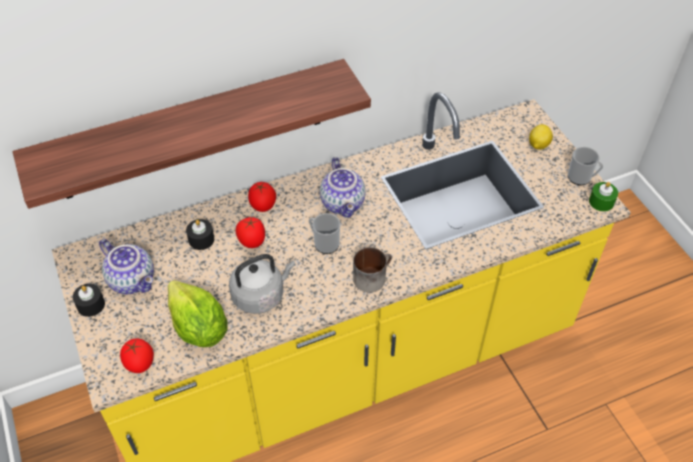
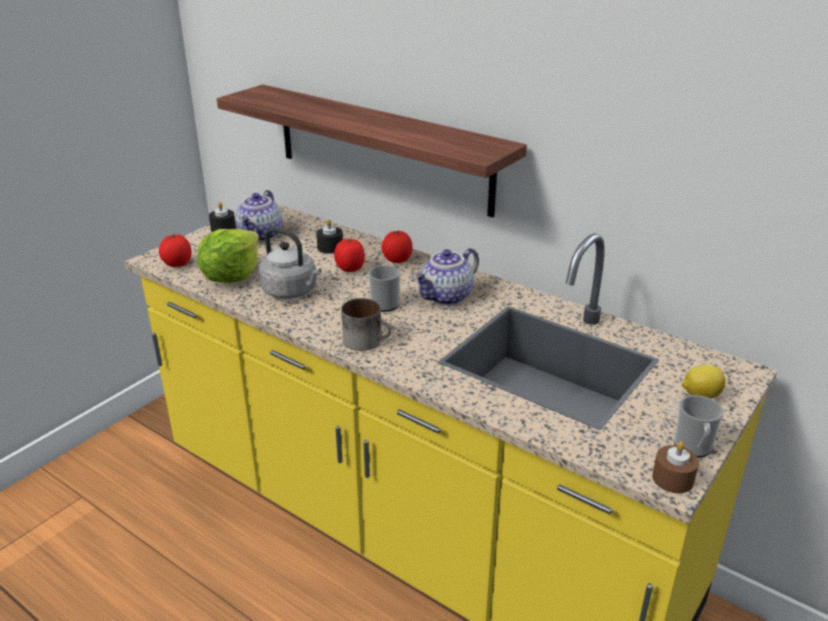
camera: 60 degrees right, 20 degrees down
green candle [589,182,618,212] -> brown candle [652,441,699,493]

